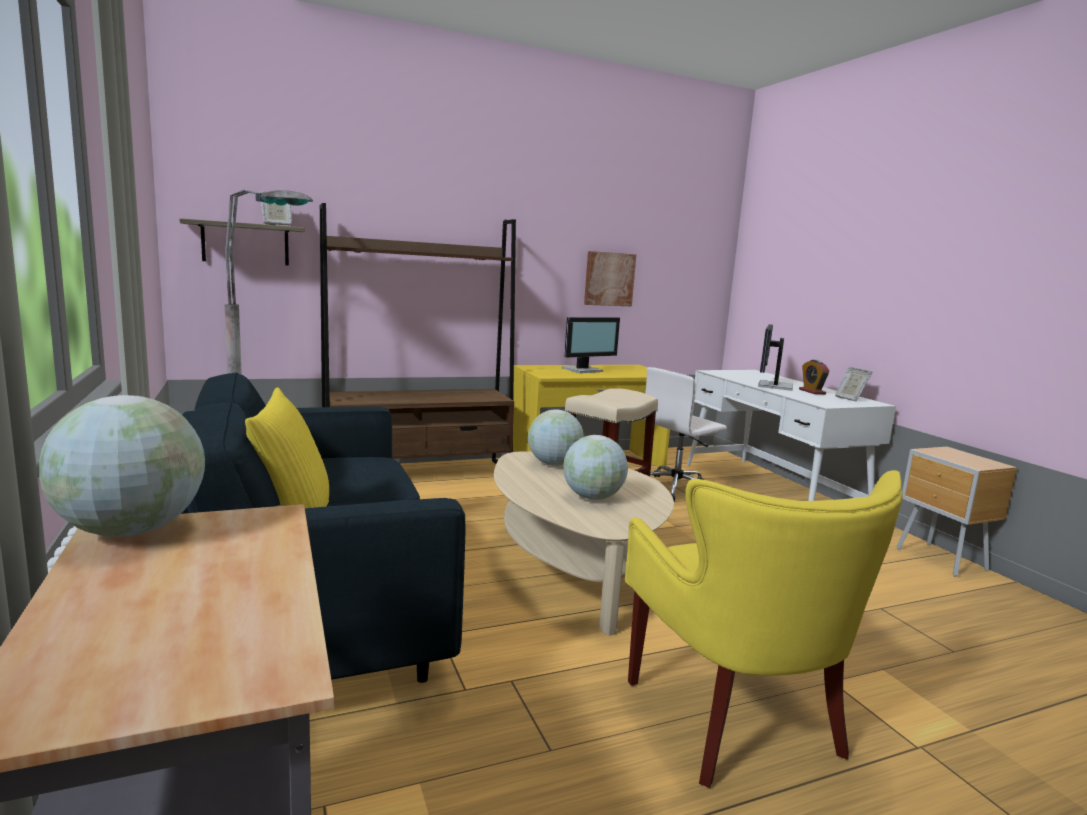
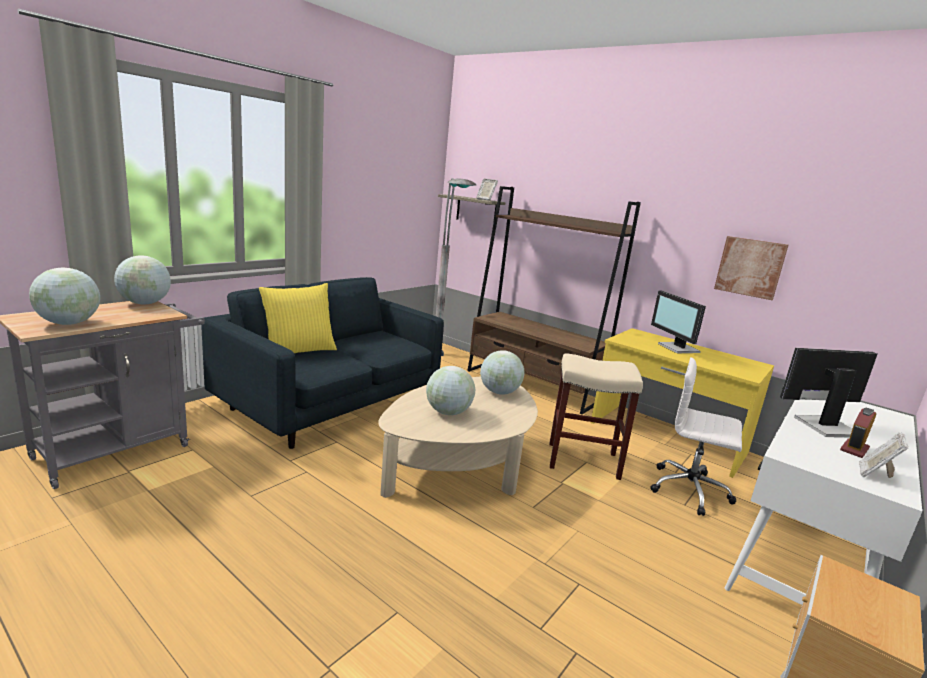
camera: 60 degrees right, 5 degrees up
monitor [562,317,620,373] -> monitor turned 45 degrees clockwise [651,290,706,354]
yellow armchair [625,470,903,788] -> none
none -> globe [29,268,100,325]

